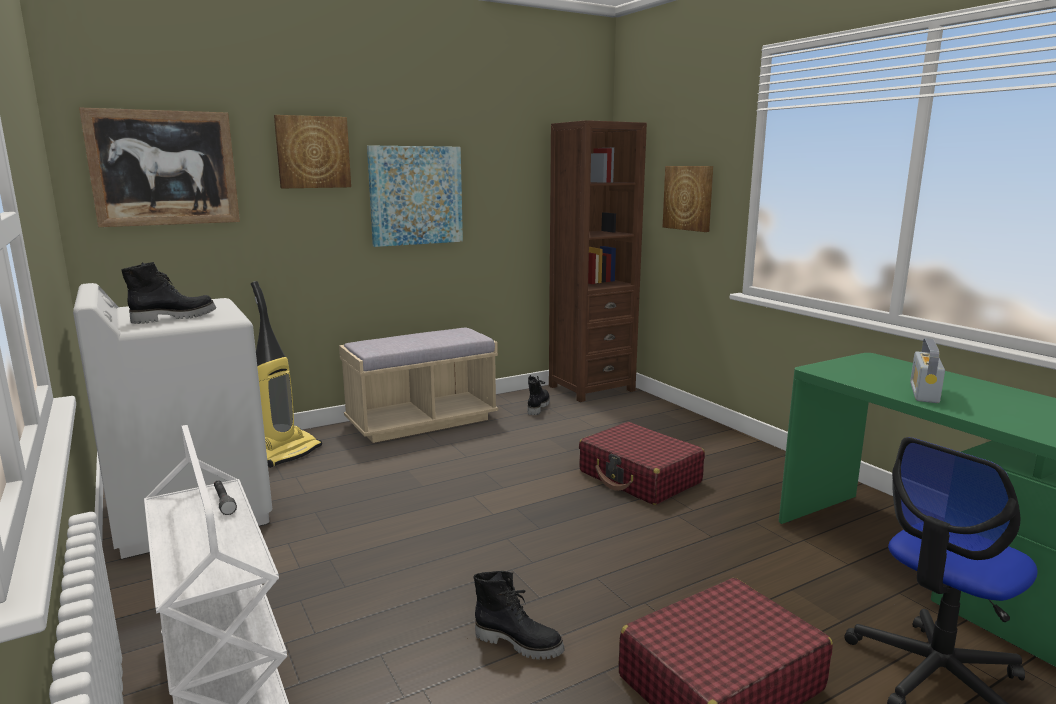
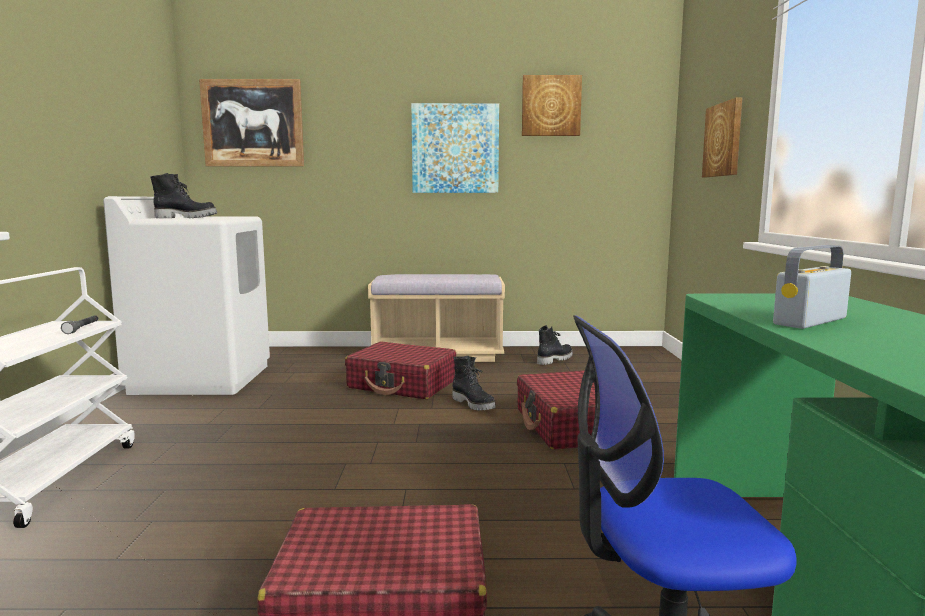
camera: 30 degrees right, 5 degrees down
vacuum cleaner [251,281,322,468] -> none
picture [274,115,351,188] -> picture moved to [522,75,582,136]
black boot [473,571,565,660] -> black boot moved to [452,356,496,411]
brown bookcase [549,120,647,402] -> none
none -> red suitcase [345,341,456,399]

